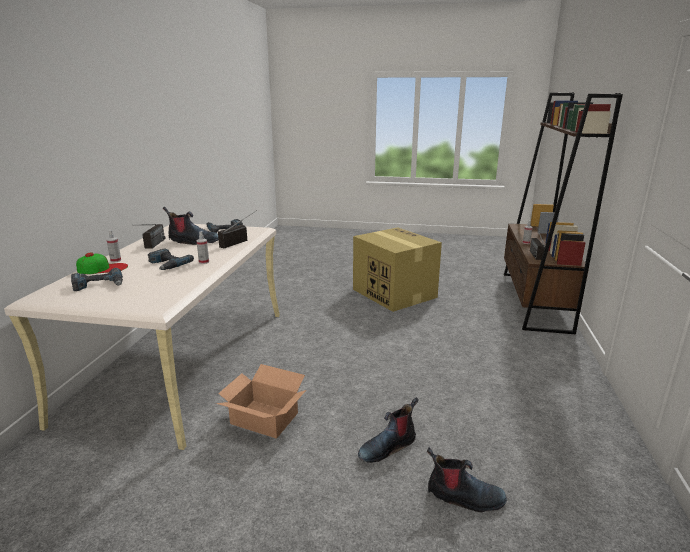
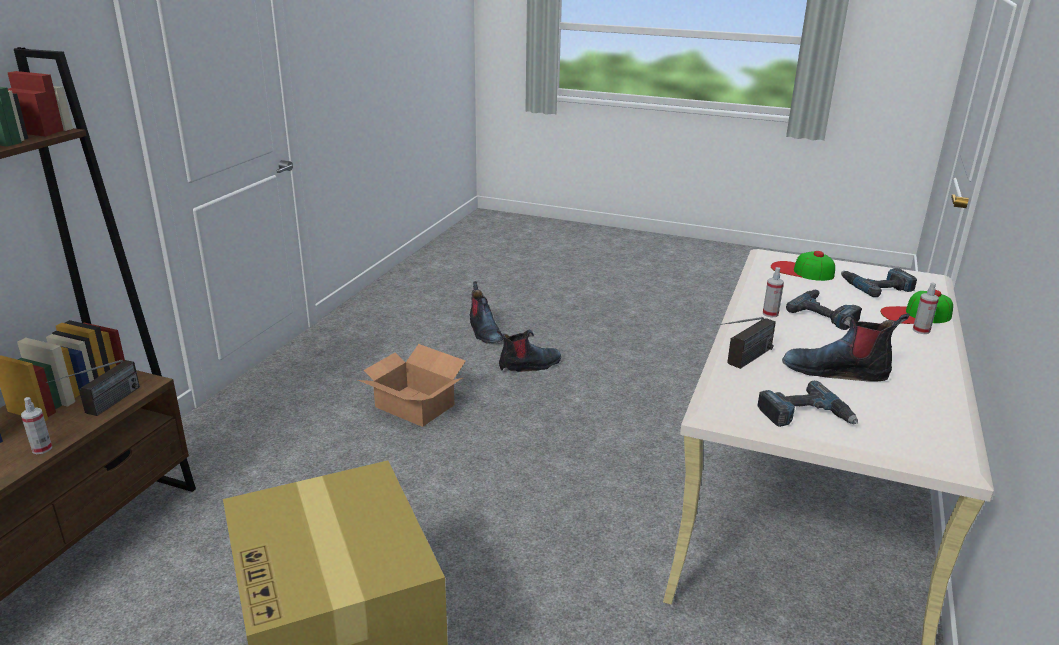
camera: 170 degrees left, 5 degrees up
radio [140,224,166,249] -> none
cardboard box [216,364,306,439] -> cardboard box moved to [358,344,466,427]
boot [427,447,507,512] -> boot turned 135 degrees counterclockwise [470,281,503,344]
none -> cap [771,251,835,281]

